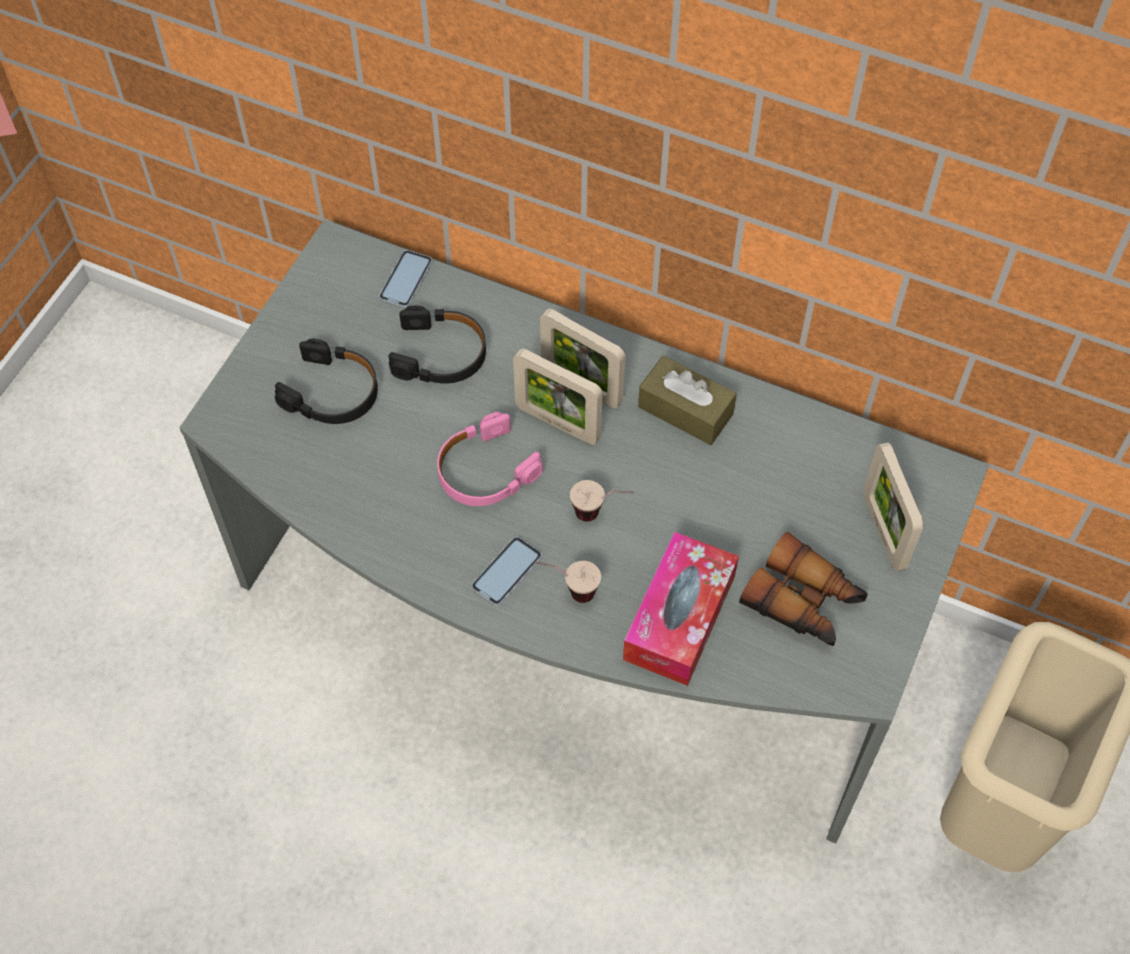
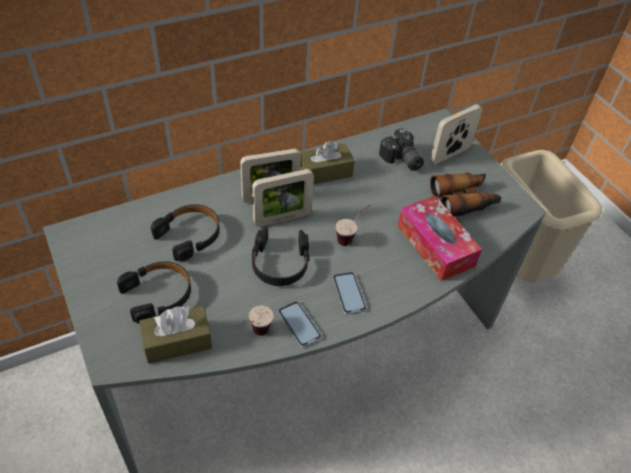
camera: 55 degrees left, 10 degrees down
phone [379,250,432,308] -> phone moved to [278,301,322,347]
pink headphones [437,412,543,506] -> black headphones [251,227,309,286]
cup [535,561,601,603] -> cup moved to [236,306,273,336]
picture frame [863,442,923,571] -> picture frame turned 120 degrees clockwise [430,104,483,165]
none -> brown tissue box [139,306,212,364]
none -> camera [379,128,424,171]

